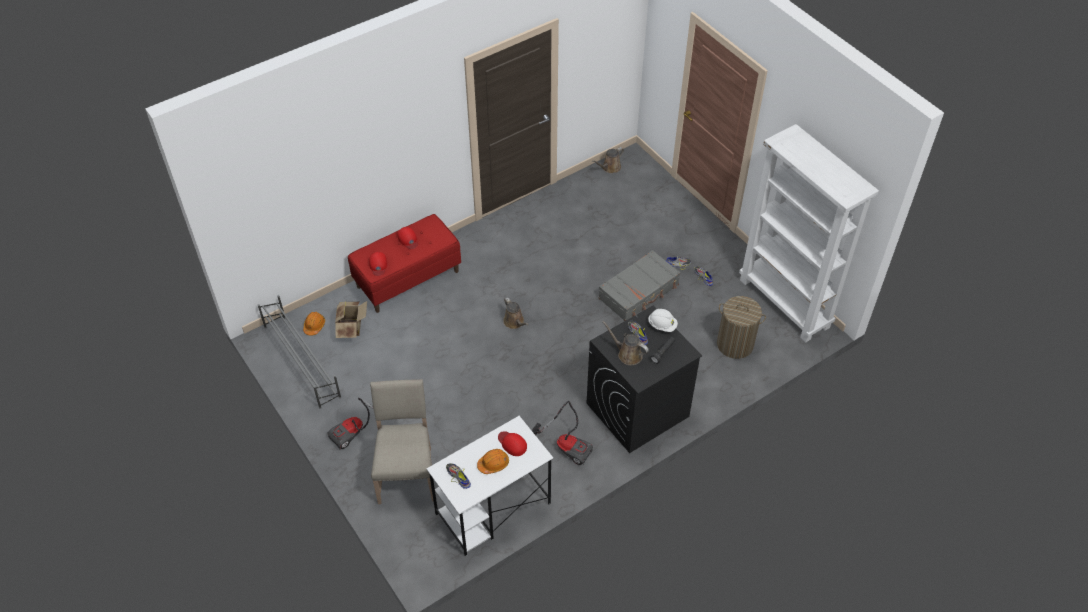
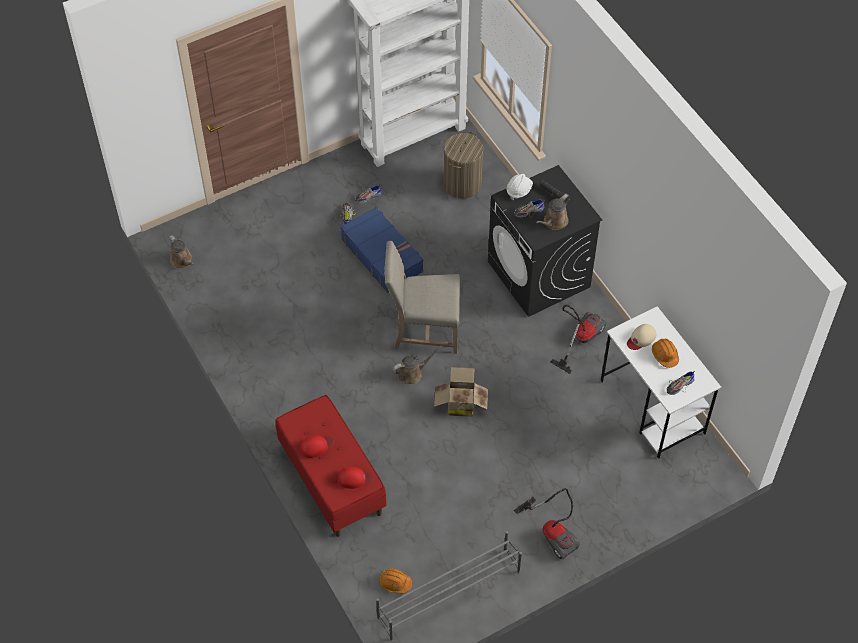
camera: 85 degrees left, 5 degrees up
cardboard box [335,301,367,338] -> cardboard box moved to [434,367,488,417]
beige chair [370,379,433,504] -> beige chair moved to [385,241,460,354]
red cap [498,431,527,456] -> beige cap [627,324,657,350]
grey suitcase [598,250,681,321] -> blue suitcase [340,207,423,293]

